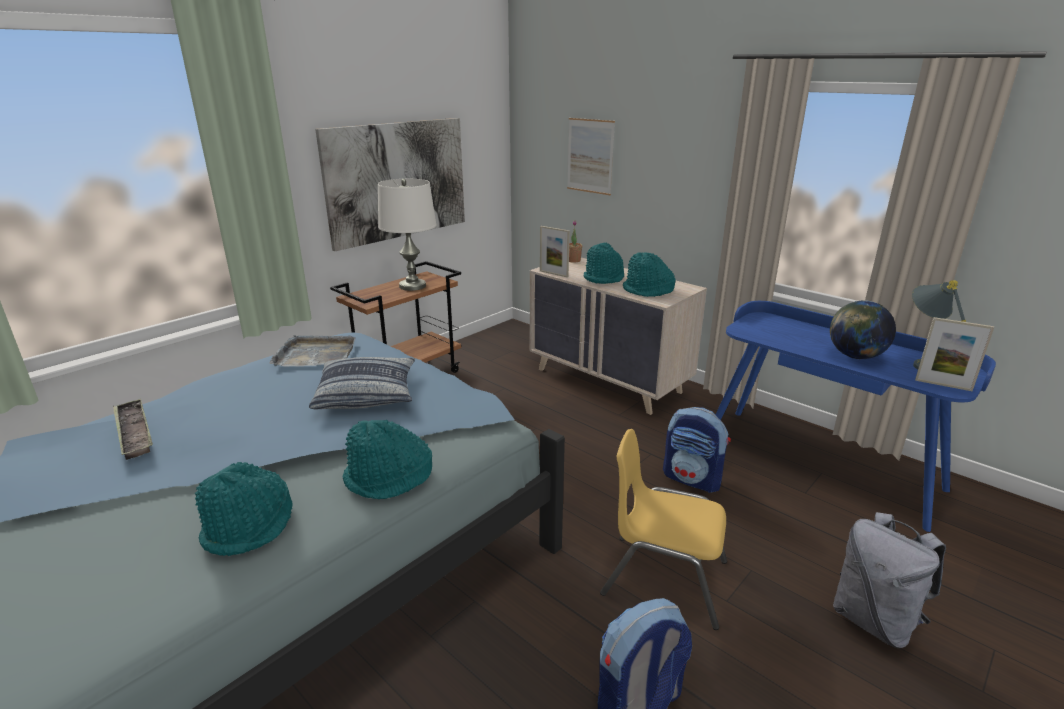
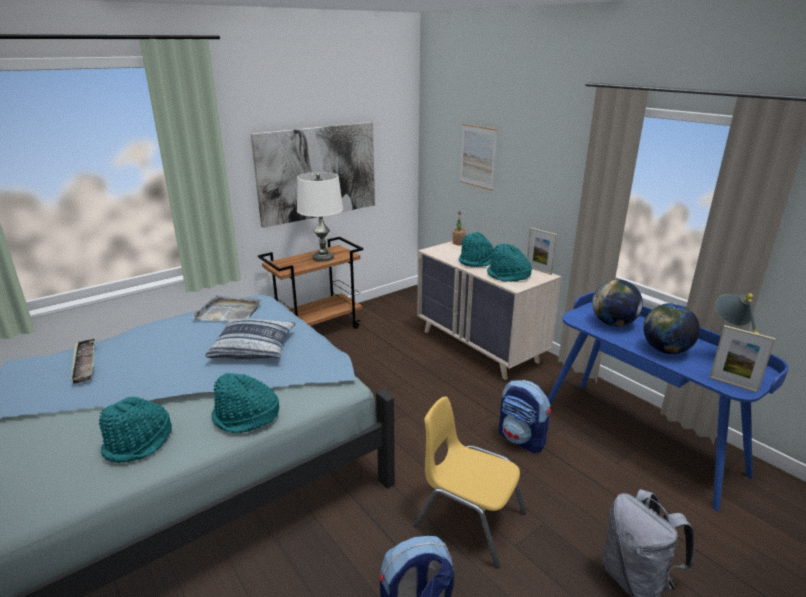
camera: 10 degrees right, 0 degrees up
picture frame [540,226,570,277] -> picture frame moved to [527,228,557,275]
none -> globe [592,279,643,326]

